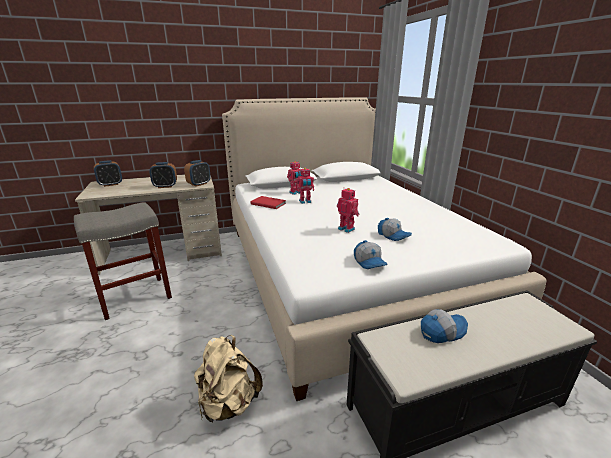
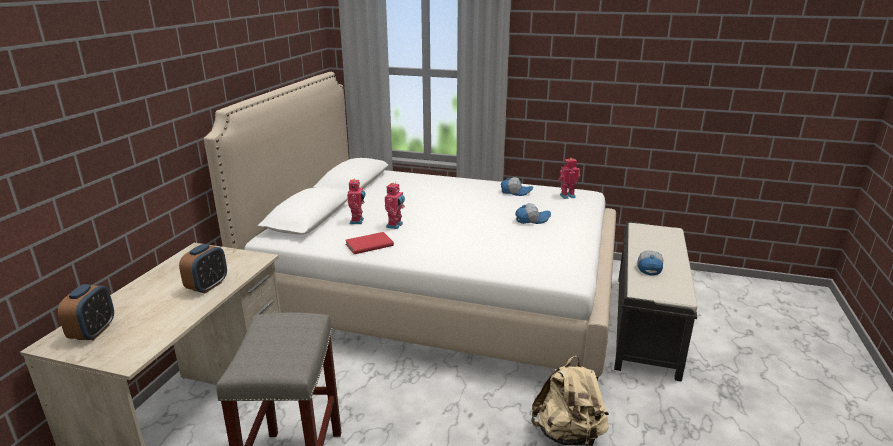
camera: 55 degrees left, 0 degrees up
alarm clock [184,160,211,187] -> none
toy robot [337,188,359,233] -> toy robot moved to [558,158,580,199]
cap [354,240,387,269] -> cap moved to [501,177,533,196]

